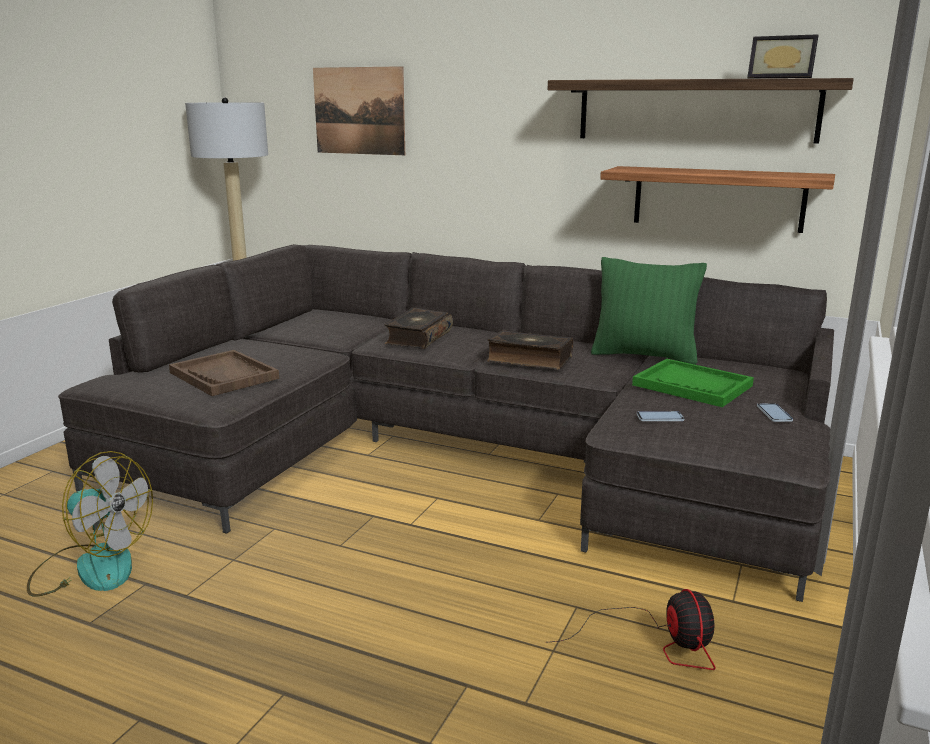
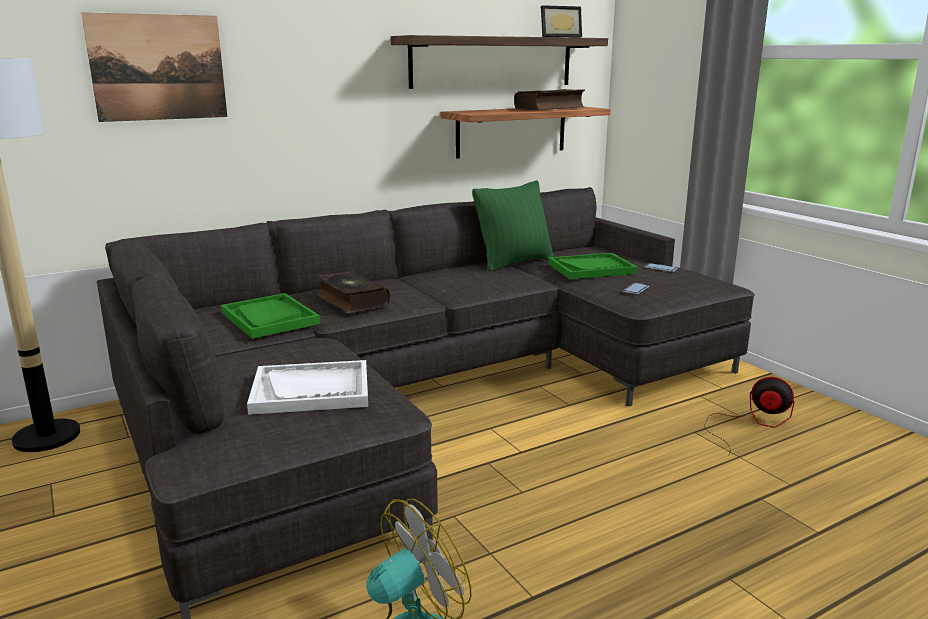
camera: 55 degrees left, 0 degrees up
brown tray [169,350,279,396] -> white tray [247,360,368,415]
book [487,330,573,369] -> book moved to [514,89,585,110]
none -> green tray [221,293,320,339]

